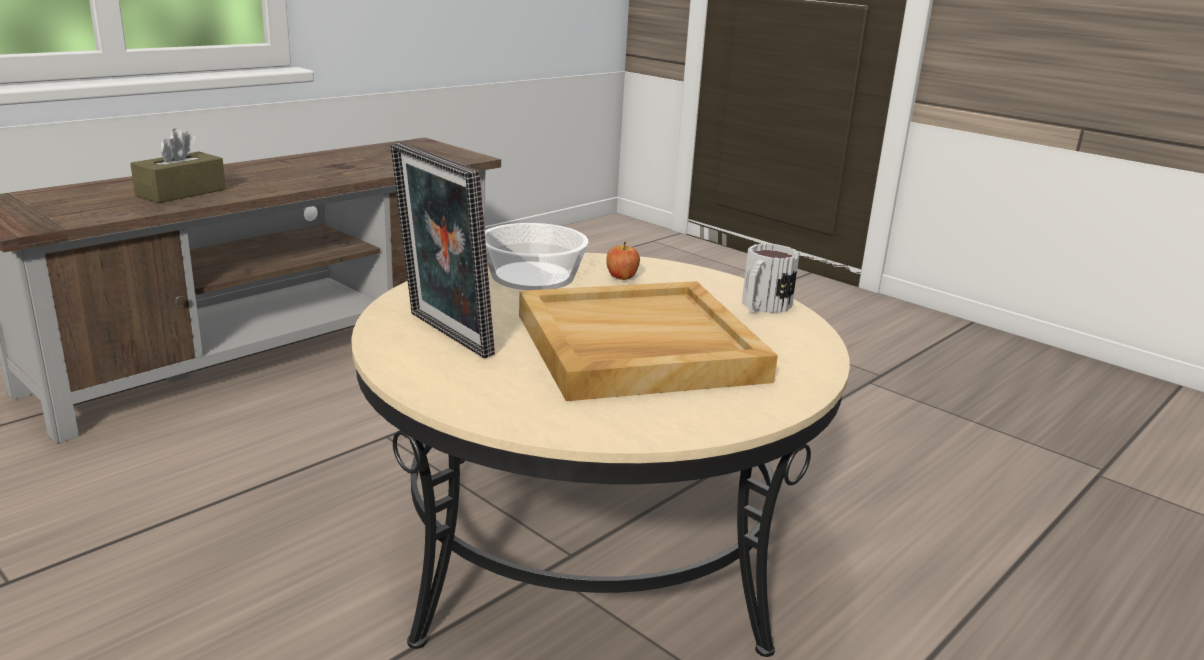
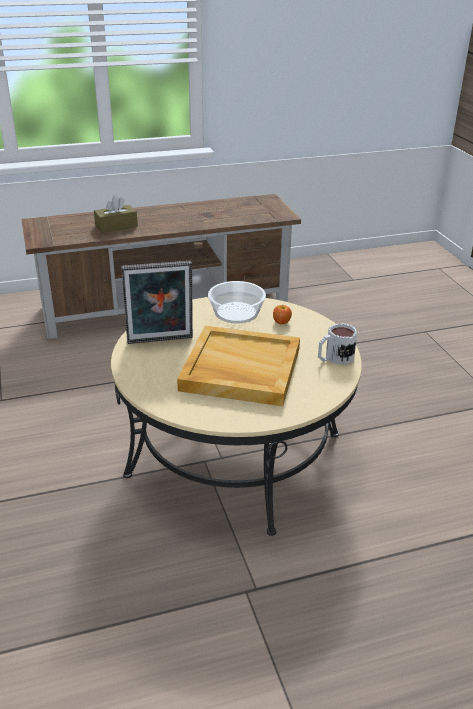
camera: 30 degrees right, 10 degrees up
picture frame [390,142,495,358] -> picture frame turned 90 degrees counterclockwise [121,261,193,344]

